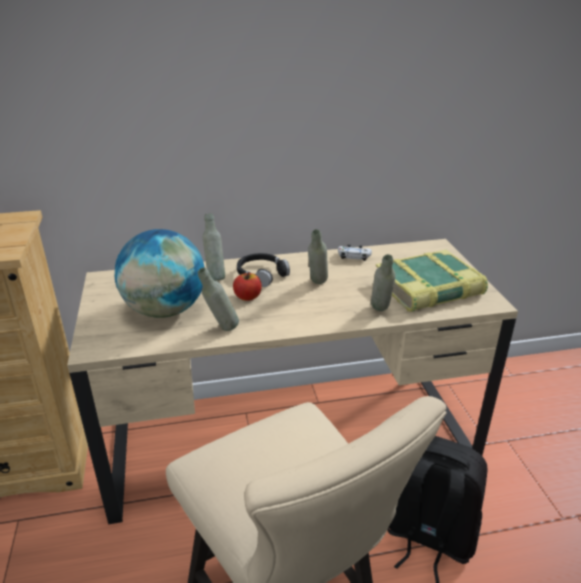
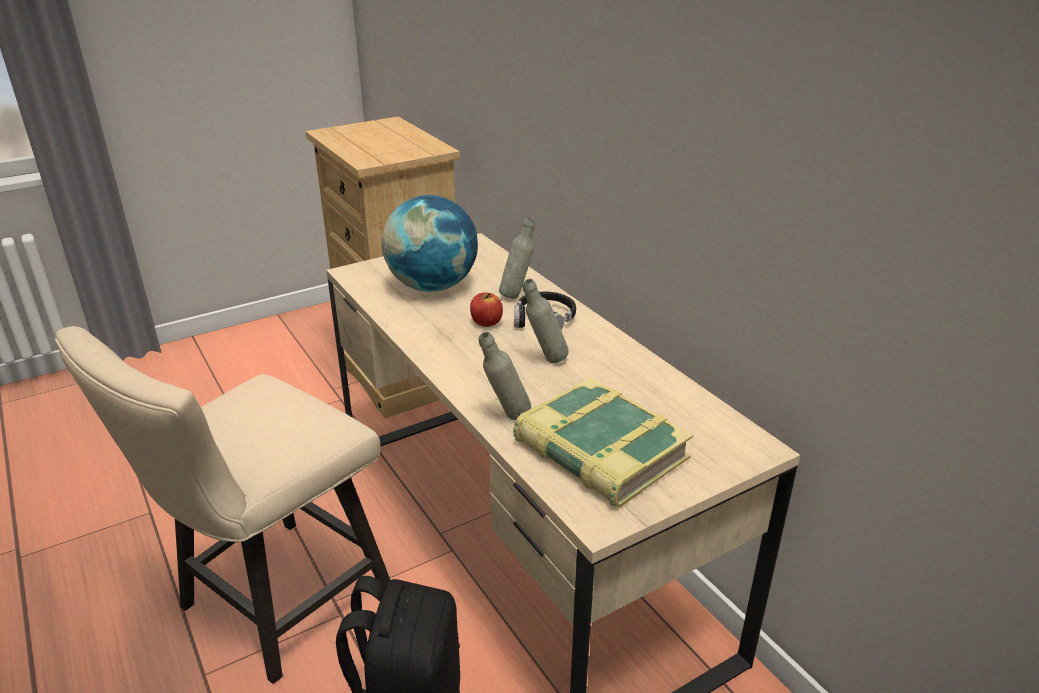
camera: 70 degrees right, 0 degrees up
grey bottle [198,268,239,331] -> none
white game controller [338,244,372,261] -> none

